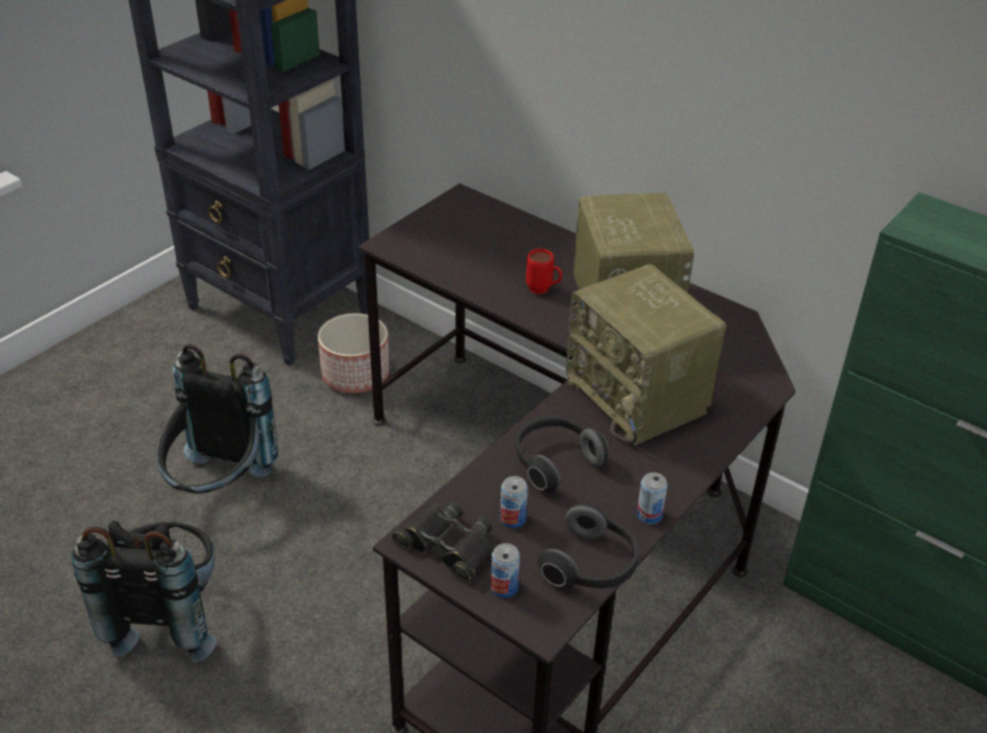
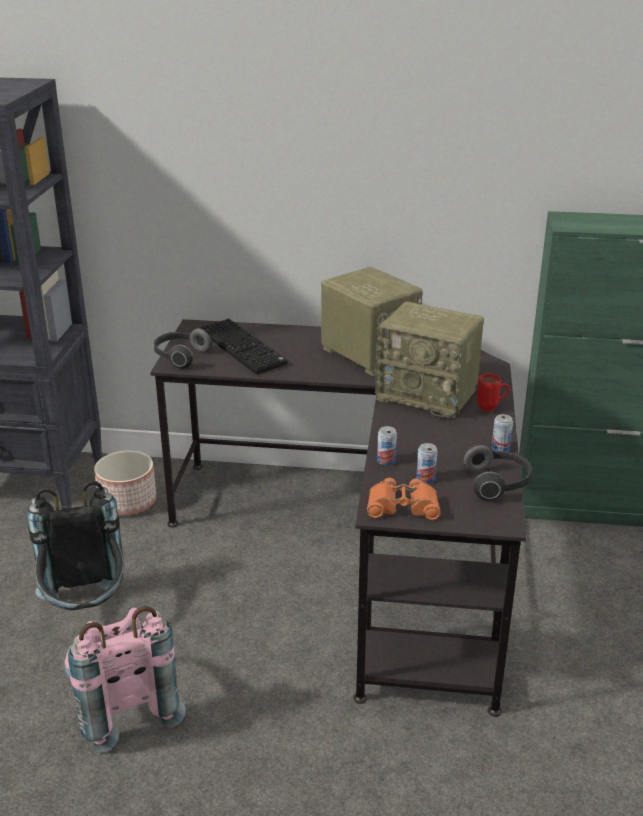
camera: 30 degrees left, 10 degrees down
black backpack [72,521,216,662] -> pink backpack [64,606,186,753]
black binoculars [392,501,495,583] -> orange binoculars [367,478,441,520]
can [491,543,520,598] -> can moved to [377,426,397,466]
headphones [515,416,608,493] -> headphones moved to [154,328,212,369]
red mug [526,249,562,294] -> red mug moved to [477,374,509,412]
none -> keyboard [201,318,288,375]

